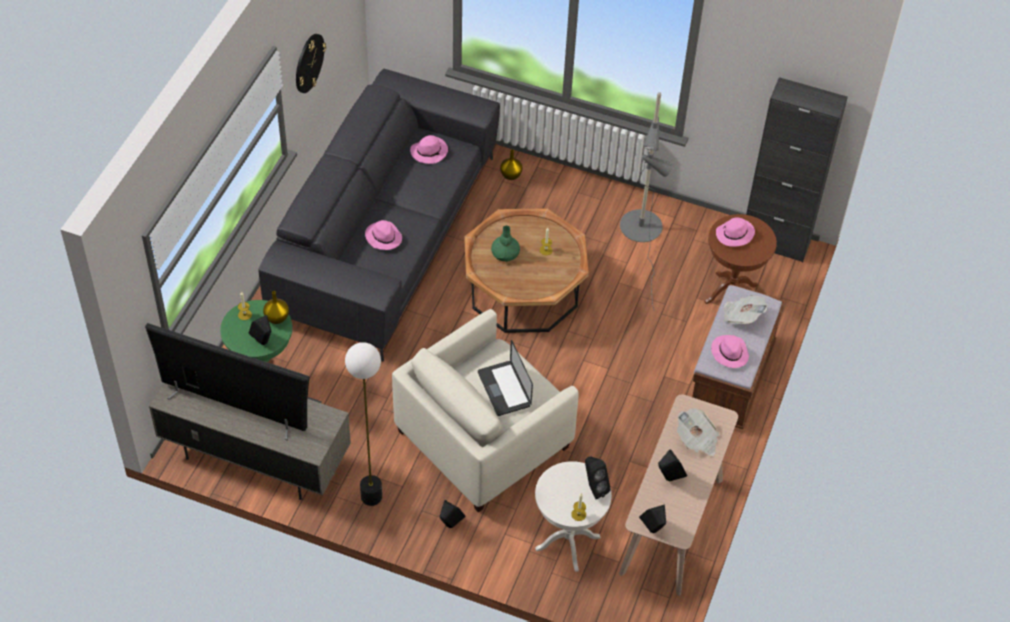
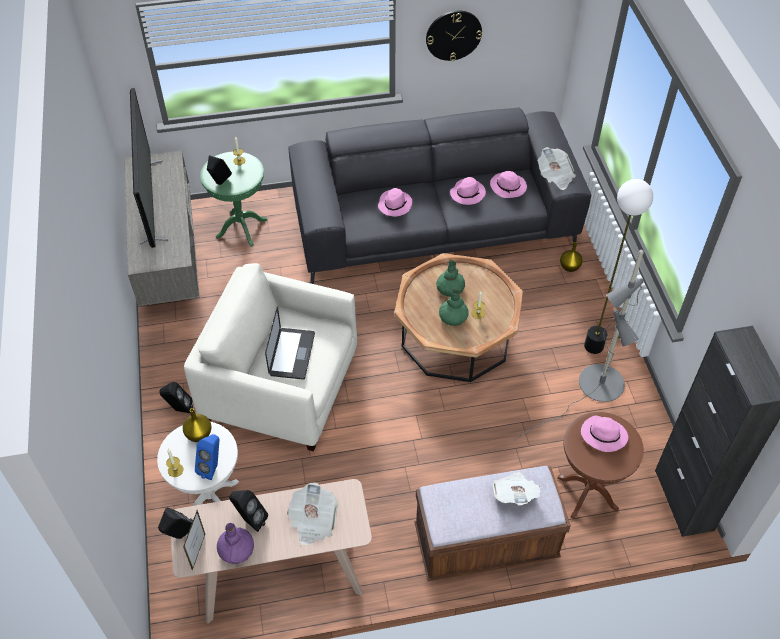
camera: 60 degrees right, 0 degrees up
yellow vase [263,291,289,324] -> yellow vase moved to [183,408,211,442]
floor lamp [345,342,382,506] -> floor lamp moved to [584,179,653,354]
laptop [478,340,533,416] -> laptop turned 150 degrees clockwise [265,306,315,379]
black speaker [585,456,611,499] -> blue speaker [195,434,219,480]
pink hat [711,335,749,368] -> pink hat moved to [450,177,486,205]
none -> picture frame [183,511,205,570]
none -> purple vase [217,523,254,564]
none -> green vase [439,289,469,326]
none -> newspaper [538,147,576,190]

